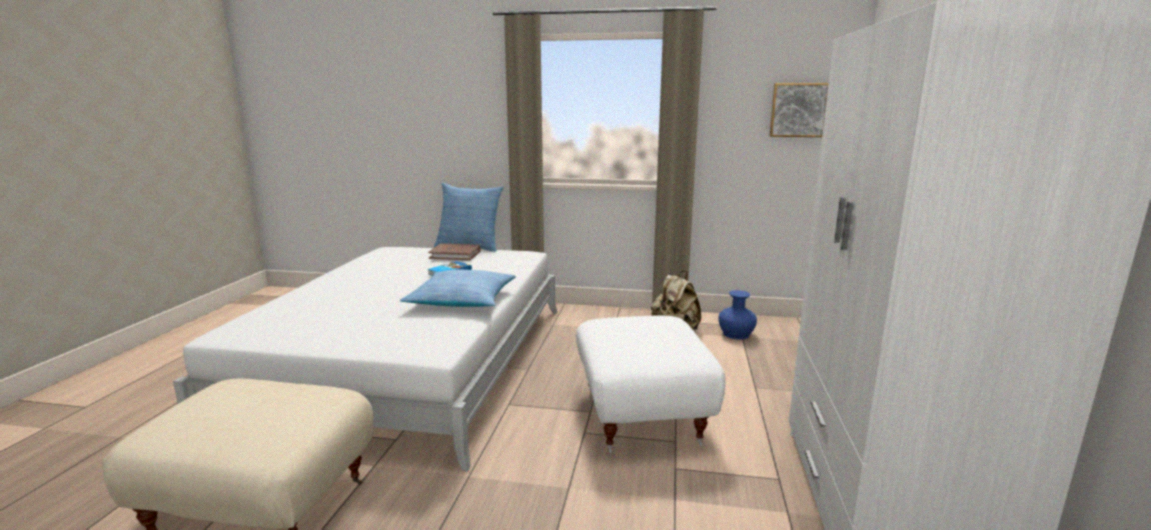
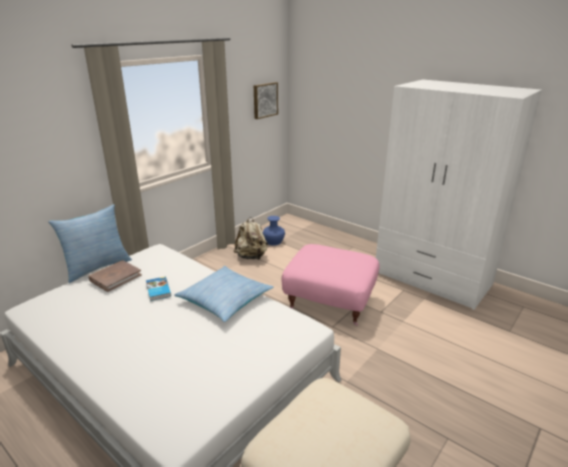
camera: 60 degrees left, 10 degrees up
white ottoman [576,316,726,453] -> pink ottoman [281,244,380,326]

